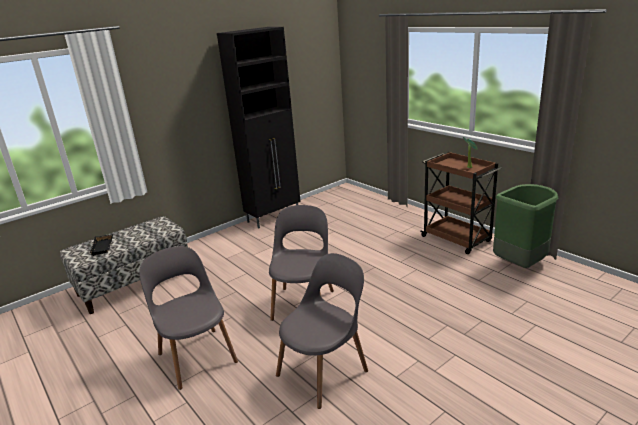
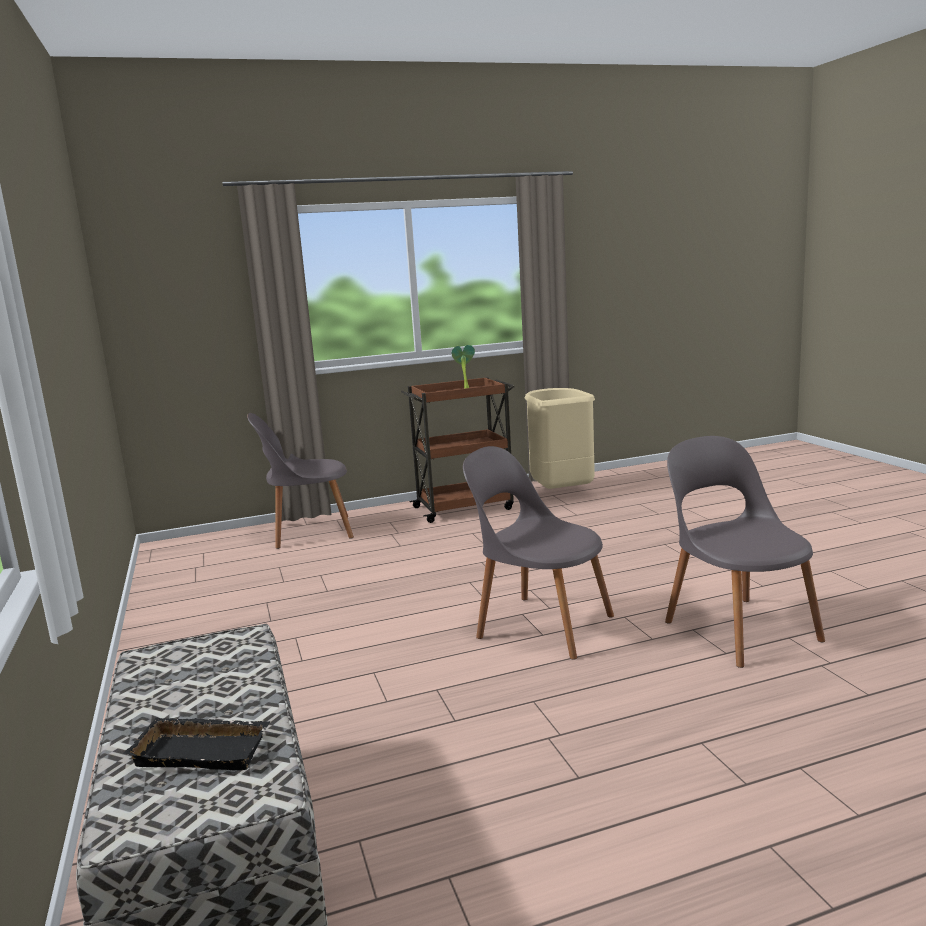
camera: 70 degrees left, 10 degrees down
grey chair [139,246,238,390] -> grey chair moved to [247,413,354,549]
black cabinet [217,27,301,229] -> none
green trash can [493,184,558,268] -> beige trash can [525,388,595,489]

